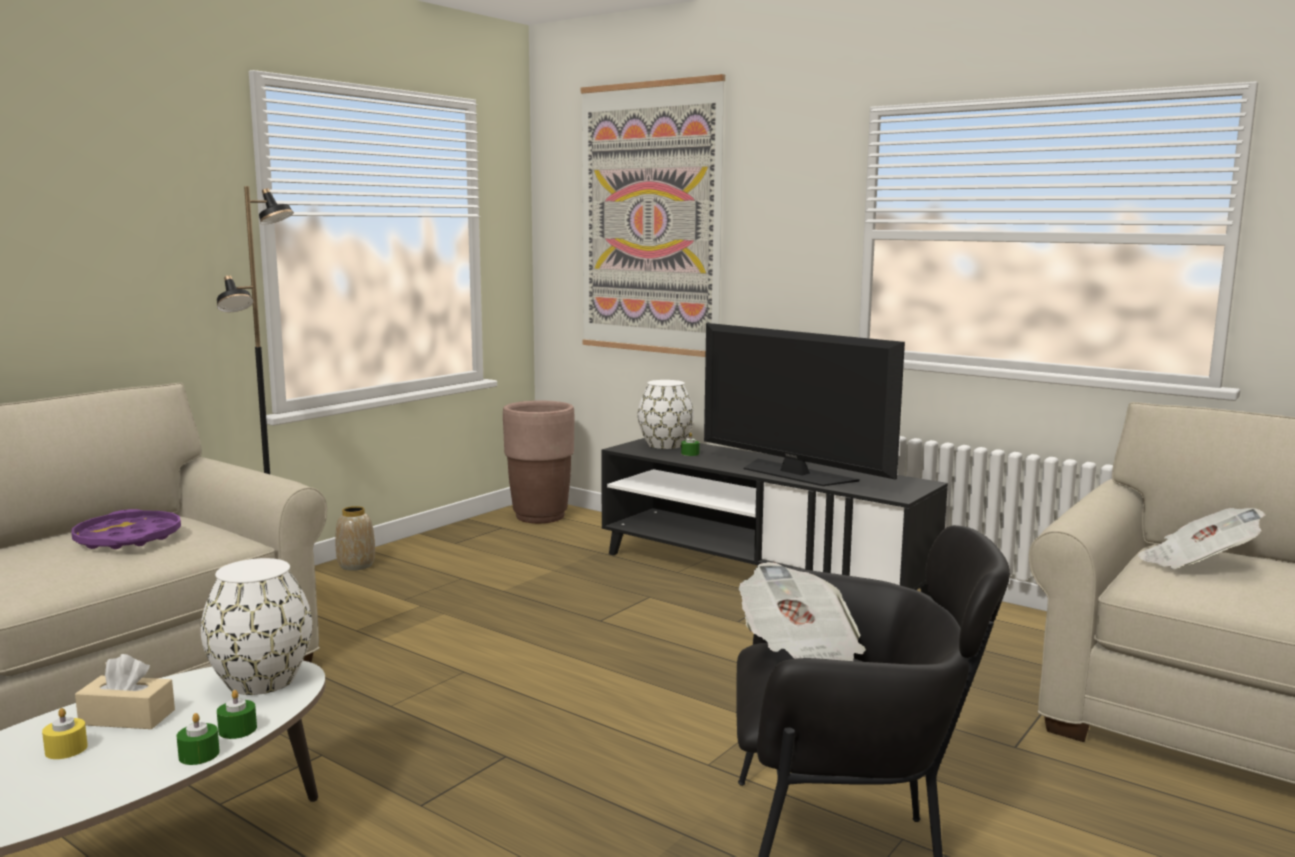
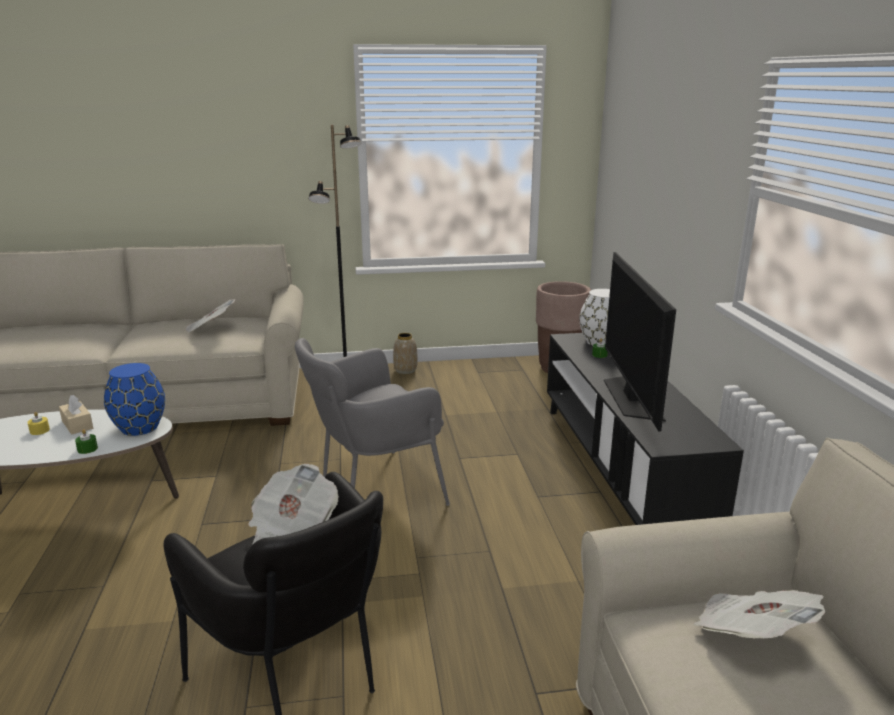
camera: 45 degrees right, 10 degrees up
purple tray [71,509,181,549] -> newspaper [186,299,235,333]
green candle [177,713,220,765] -> none
white vase [201,558,312,695] -> blue vase [104,363,165,436]
picture [581,74,725,357] -> none
none -> grey armchair [295,338,450,506]

